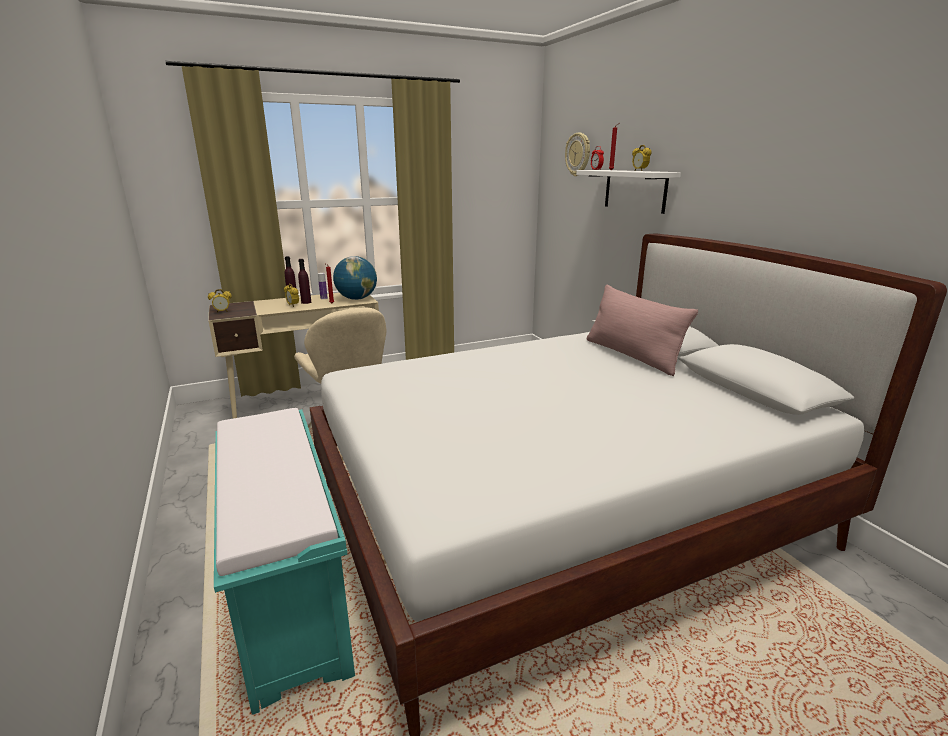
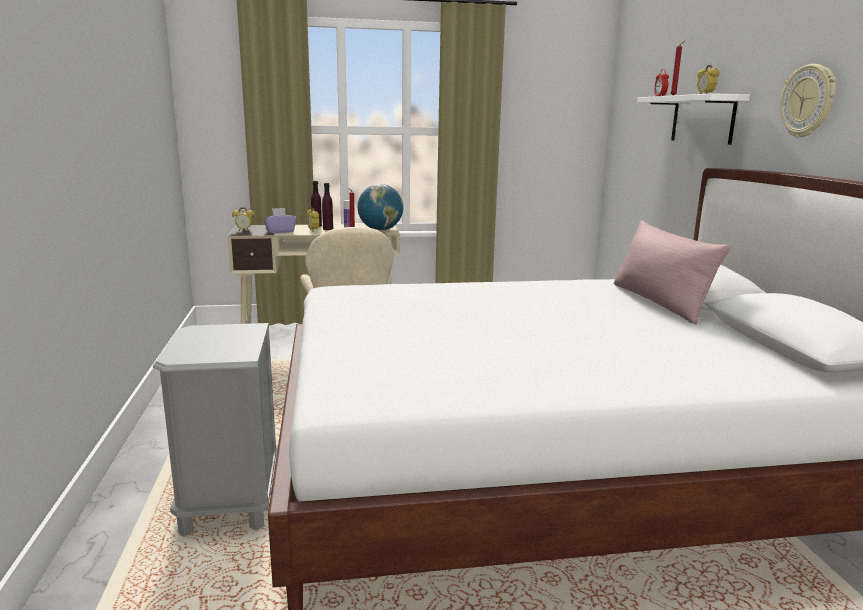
camera: 15 degrees right, 5 degrees down
turquoise bench [214,408,355,715] -> grey nightstand [153,323,277,537]
wall clock [565,133,590,176] -> wall clock moved to [780,64,836,138]
none -> purple tissue box [263,208,296,233]

